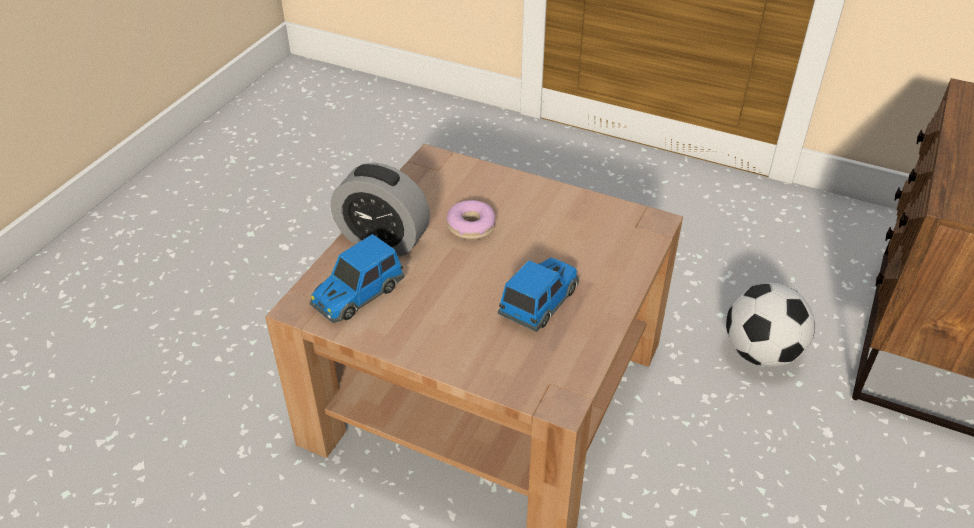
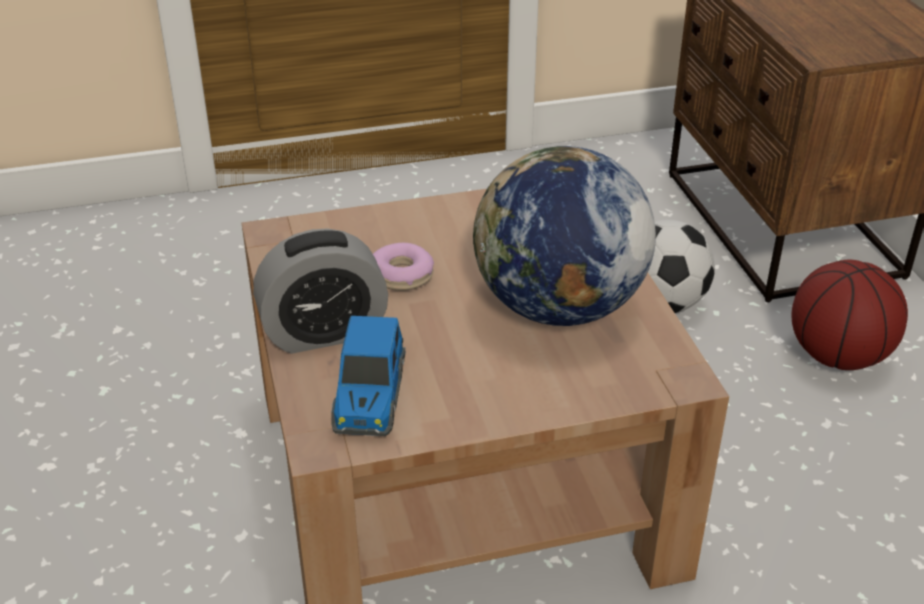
camera: 40 degrees left, 5 degrees down
toy car [498,257,579,332] -> globe [473,146,656,326]
none -> basketball [791,260,908,370]

